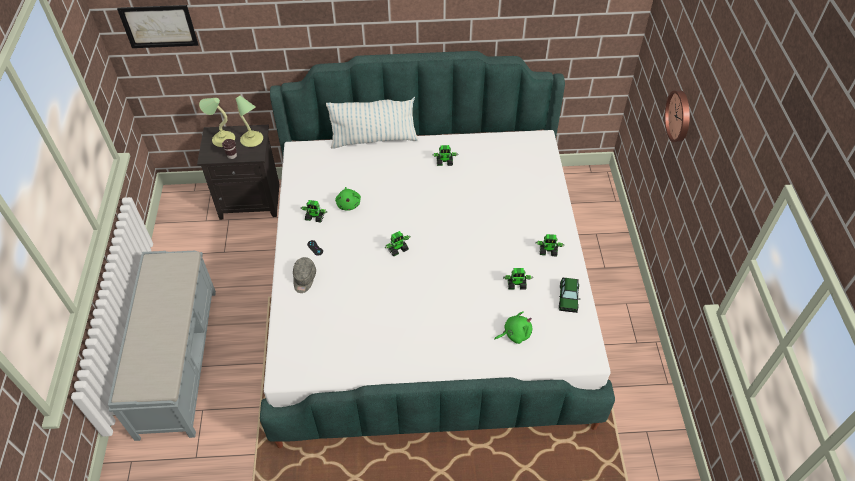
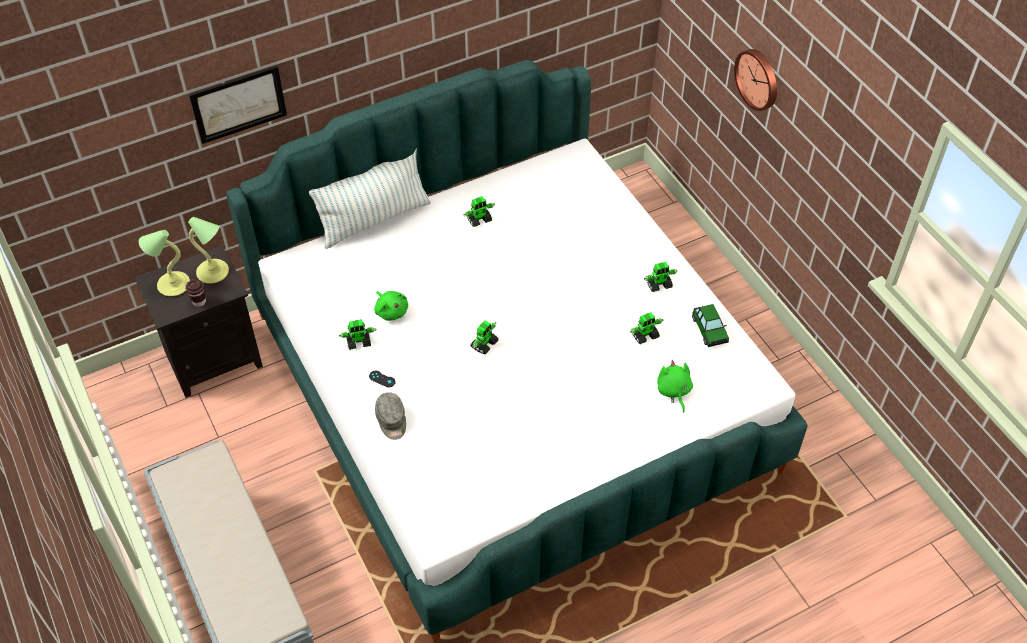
camera: 25 degrees left, 0 degrees up
picture [117,5,199,48] -> picture moved to [189,66,287,144]
green plush toy [494,312,532,344] -> green plush toy turned 60 degrees counterclockwise [657,360,693,412]

